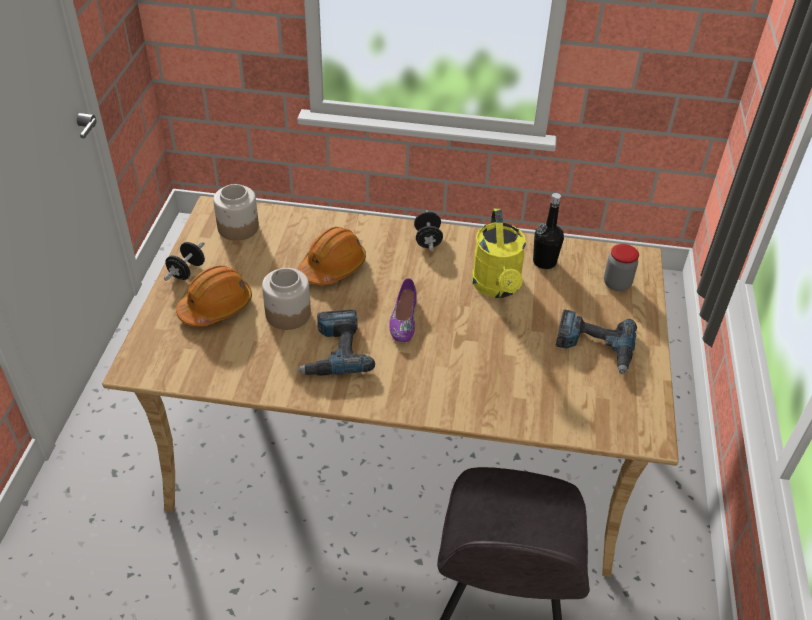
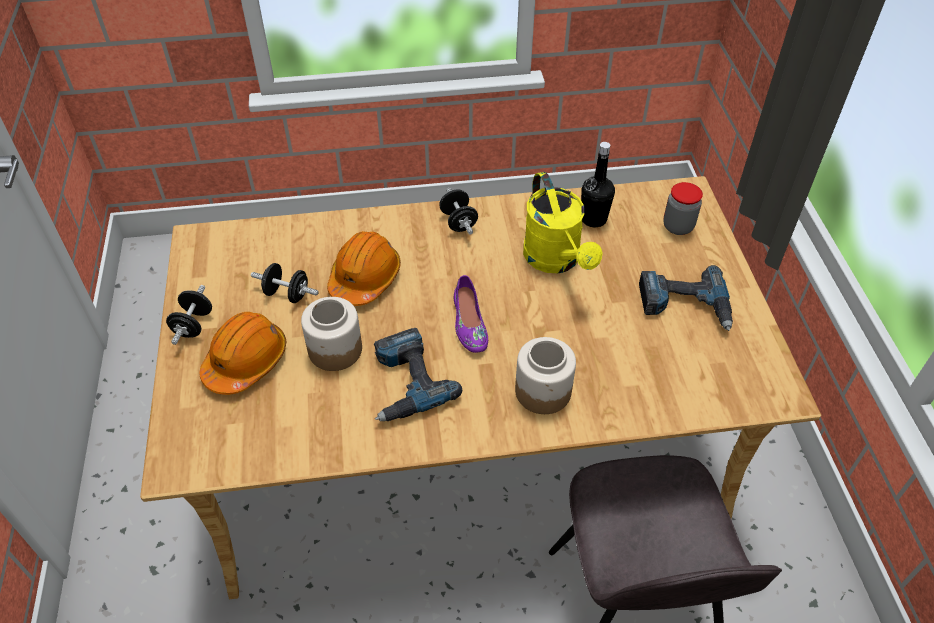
camera: 15 degrees left, 5 degrees up
jar [213,184,259,241] -> jar moved to [515,337,576,414]
none -> black dumbbell [251,263,319,303]

